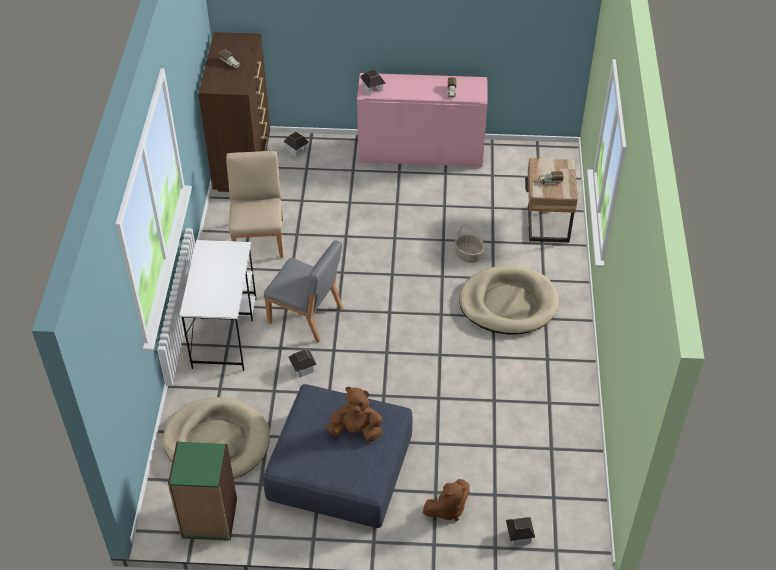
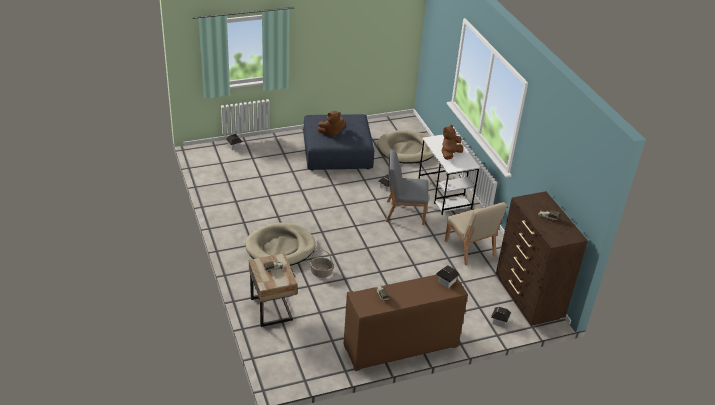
camera: 155 degrees right, 10 degrees down
green bookcase [168,442,237,541] -> none
pink cabinet [357,73,487,167] -> brown cabinet [344,275,468,371]
brown plush toy [423,479,470,521] -> brown plush toy moved to [442,125,463,160]

